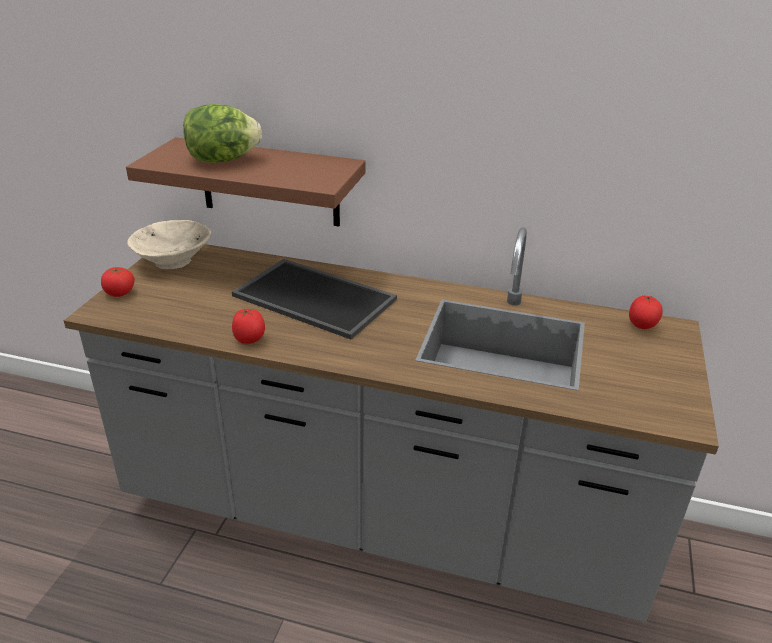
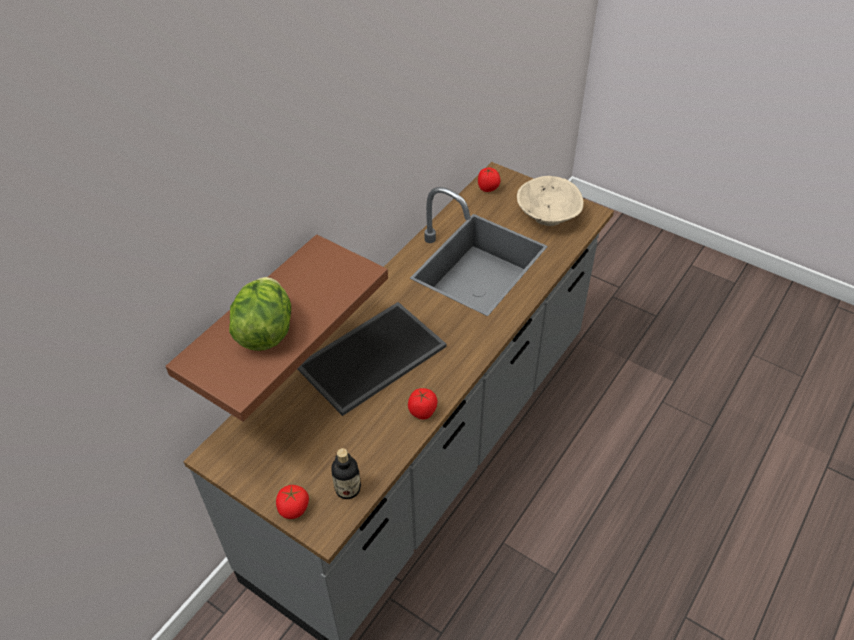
camera: 70 degrees left, 15 degrees up
beige bowl [127,220,211,269] -> beige bowl moved to [517,176,584,226]
none -> bottle [331,448,361,499]

